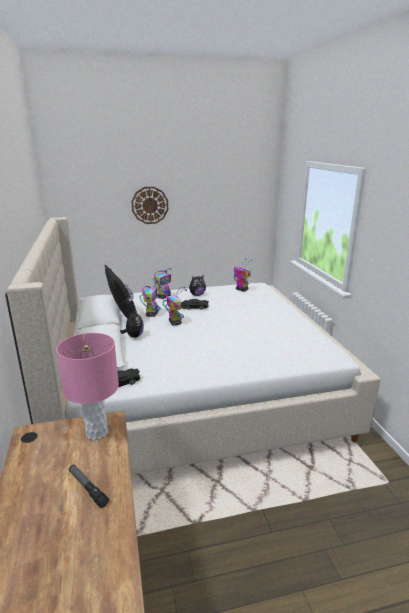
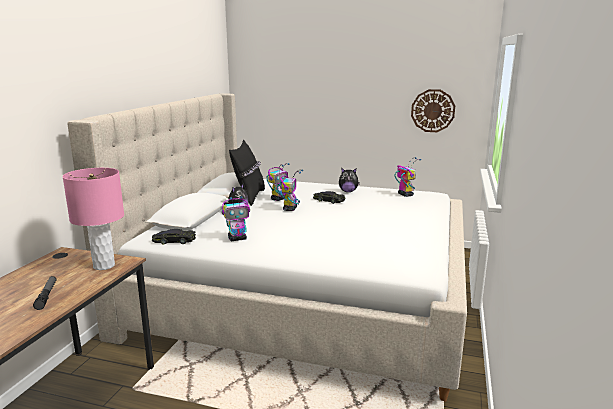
camera: 30 degrees right, 5 degrees down
wall clock [131,187,168,224] -> wall clock moved to [411,89,455,132]
toy robot [153,268,172,299] -> toy robot moved to [222,196,250,241]

